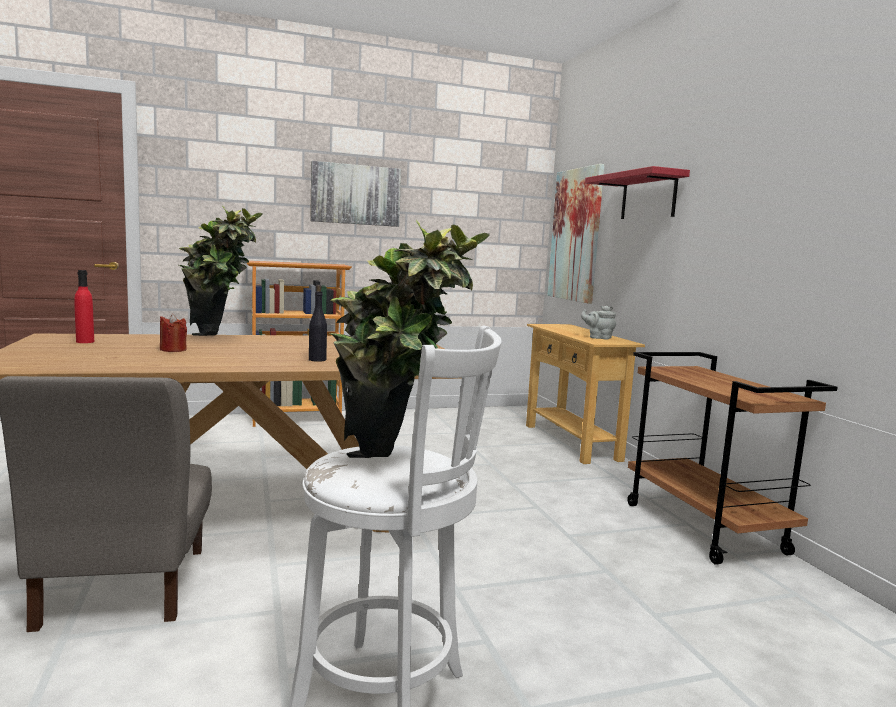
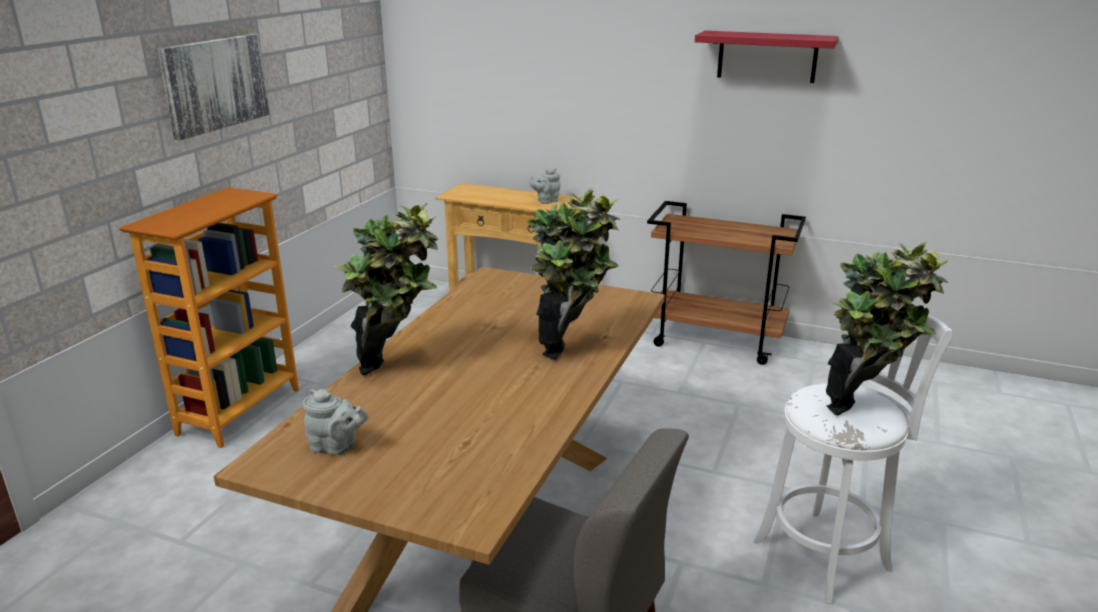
camera: 50 degrees left, 15 degrees up
red bottle [74,270,94,343] -> grey teapot [303,389,368,455]
red candle [160,314,187,352] -> none
black bottle [309,285,327,362] -> potted plant [527,188,620,360]
picture [548,164,605,304] -> none
red shelf [585,166,690,219] -> red shelf moved to [695,31,839,83]

